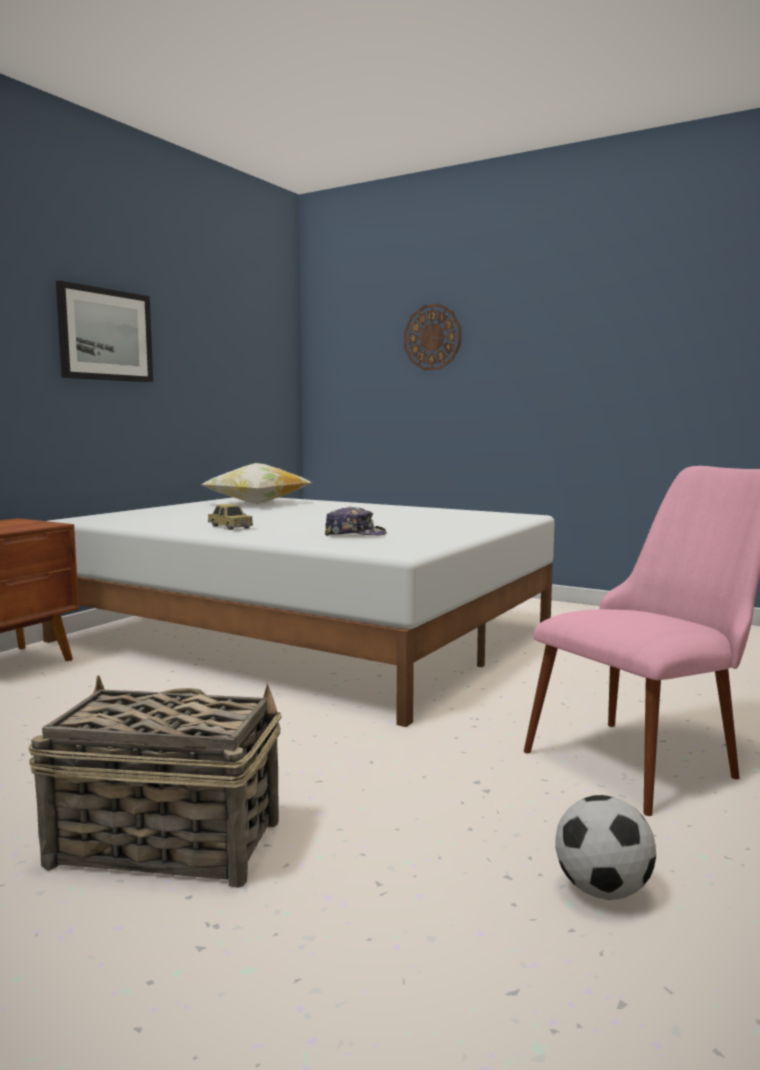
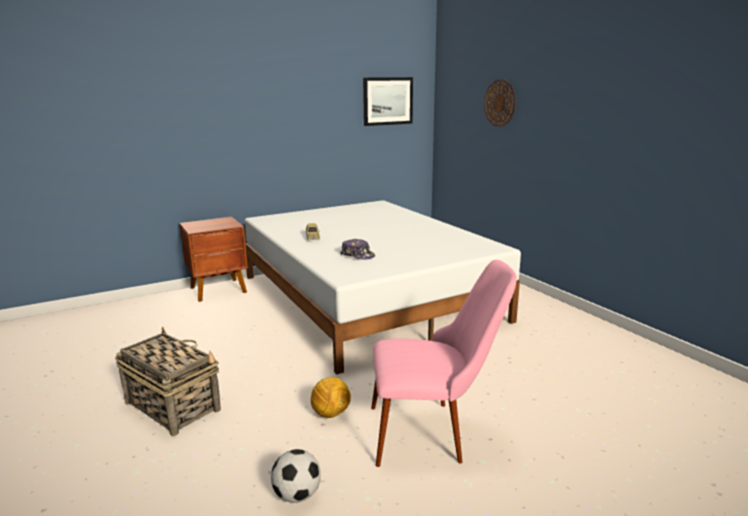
camera: 30 degrees right, 10 degrees up
picture [56,281,153,382] -> picture moved to [363,77,413,126]
pillow [201,463,312,504] -> none
none -> football [311,377,351,418]

